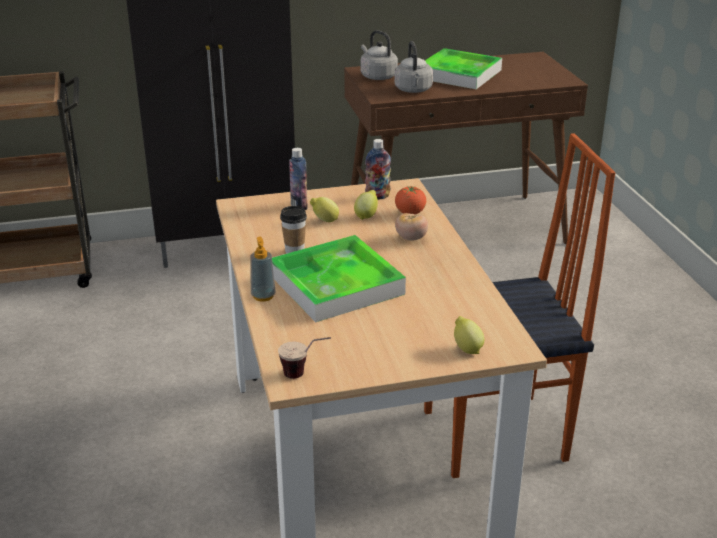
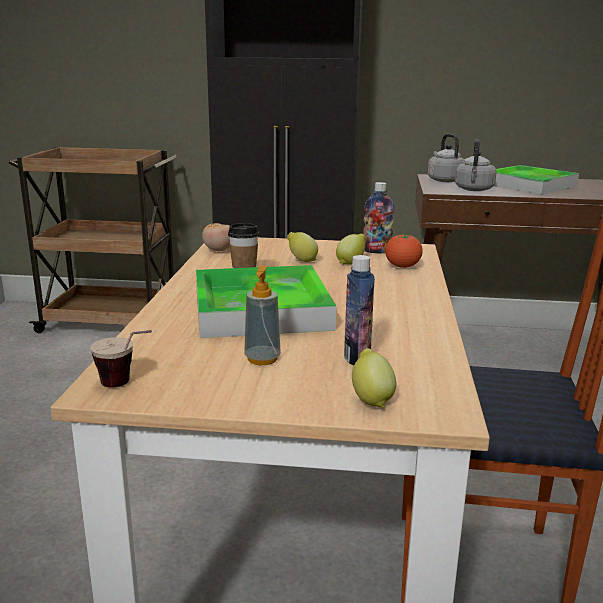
camera: 20 degrees right, 10 degrees down
soap dispenser [250,237,276,302] -> soap dispenser moved to [244,266,281,365]
bottle [289,148,308,210] -> bottle moved to [344,255,375,366]
tomato [395,213,428,241] -> tomato moved to [202,223,230,251]

